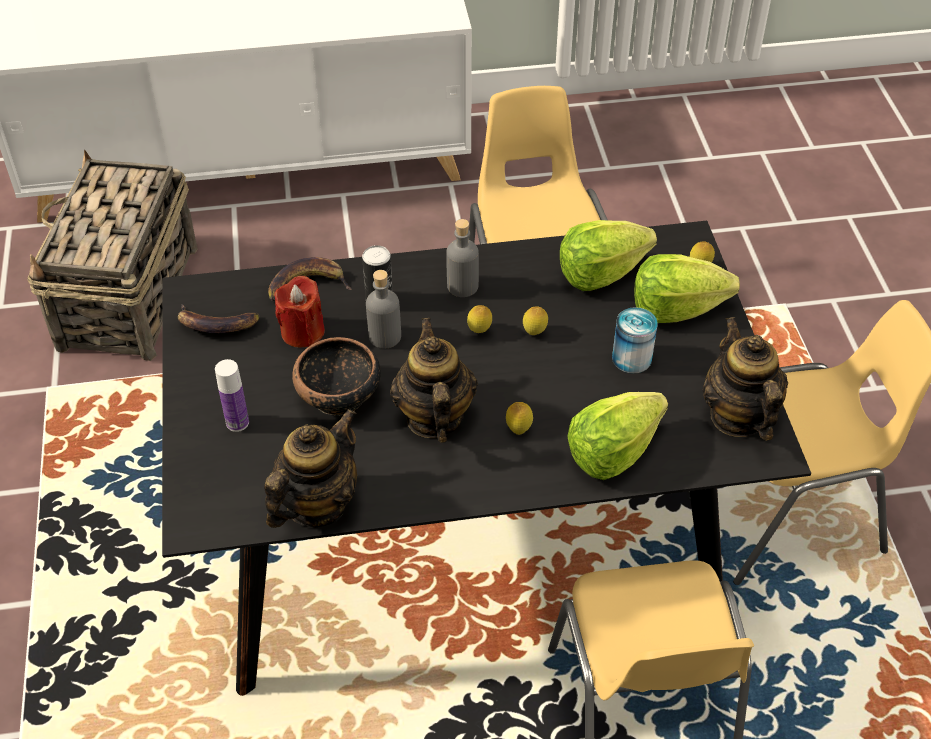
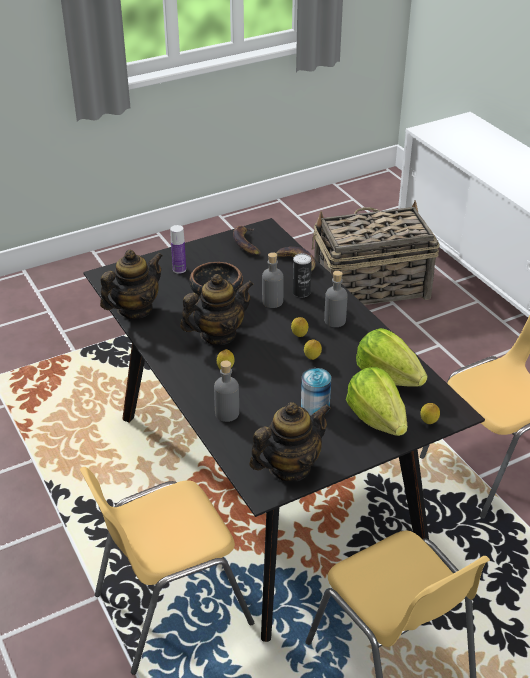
camera: 70 degrees right, 10 degrees down
teapot [264,409,357,528] -> teapot turned 60 degrees counterclockwise [100,250,163,319]
red candle [274,276,325,348] -> none
lettuce [567,392,668,480] -> grey bottle [214,361,239,422]

